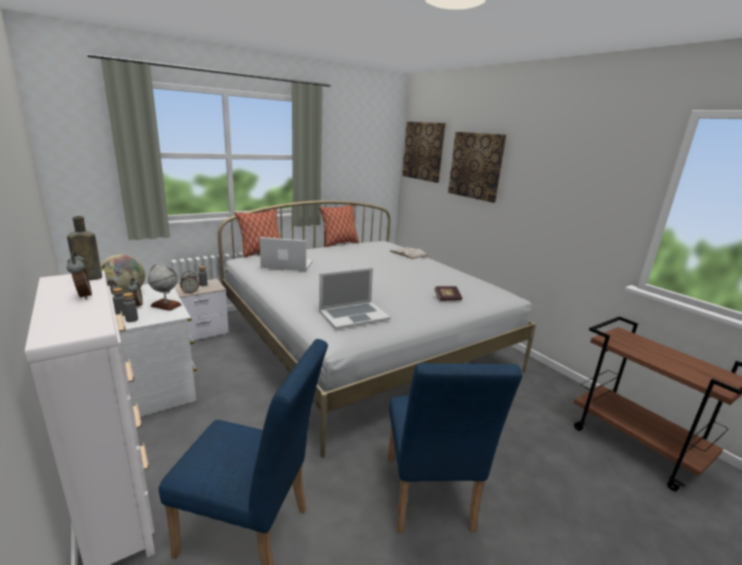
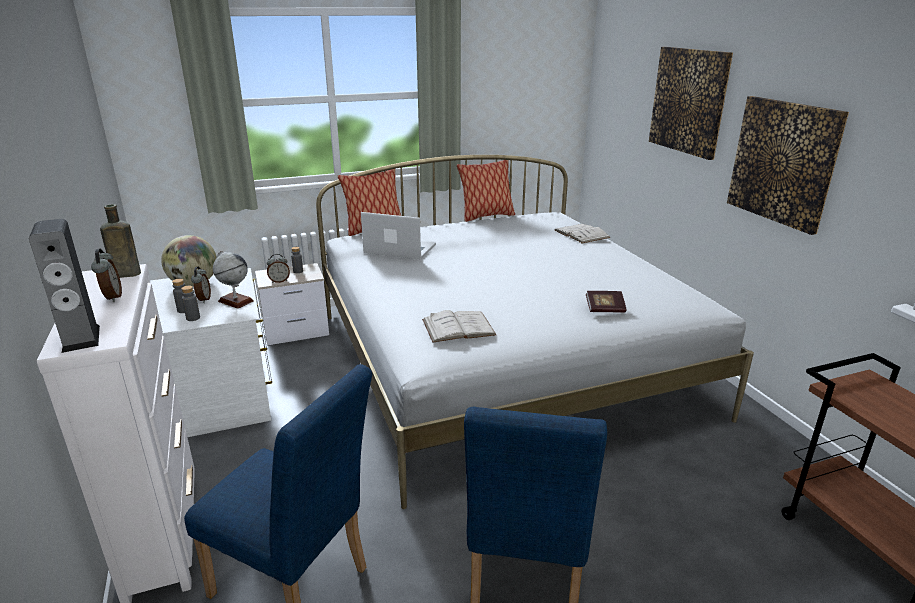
camera: 15 degrees right, 5 degrees up
laptop [319,268,390,329] -> white book [422,310,496,343]
picture [402,122,446,183] -> picture moved to [727,96,849,235]
none -> speaker [29,219,100,353]

